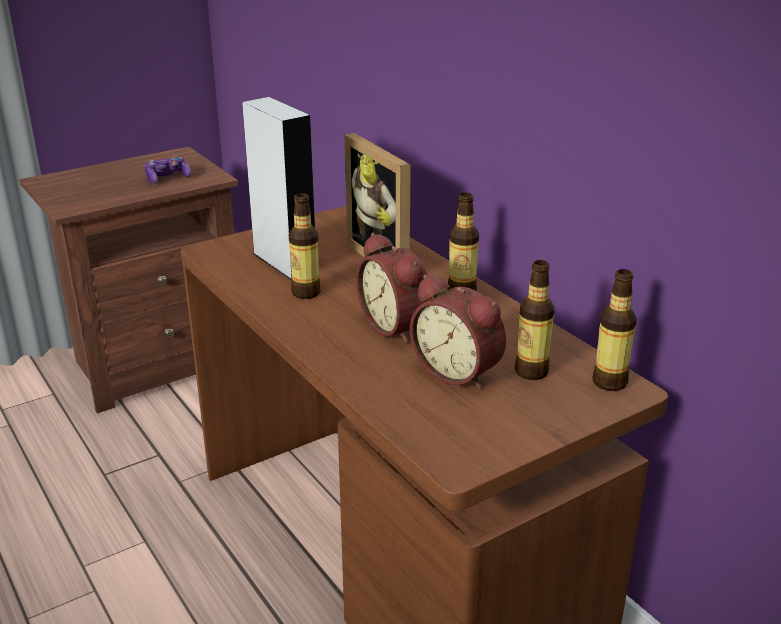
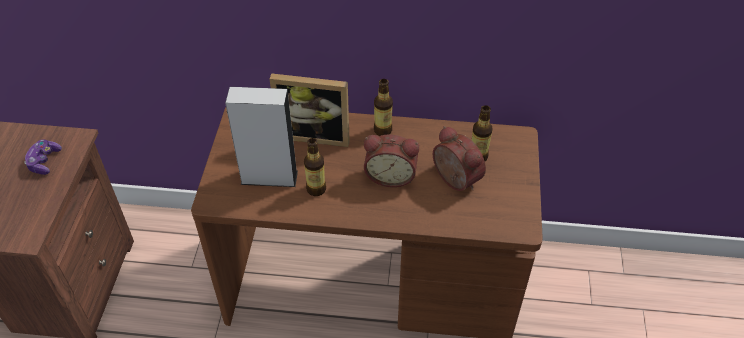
camera: 50 degrees left, 20 degrees up
alarm clock [410,274,506,390] -> alarm clock turned 120 degrees counterclockwise [433,126,486,191]
bottle [592,269,637,391] -> none

